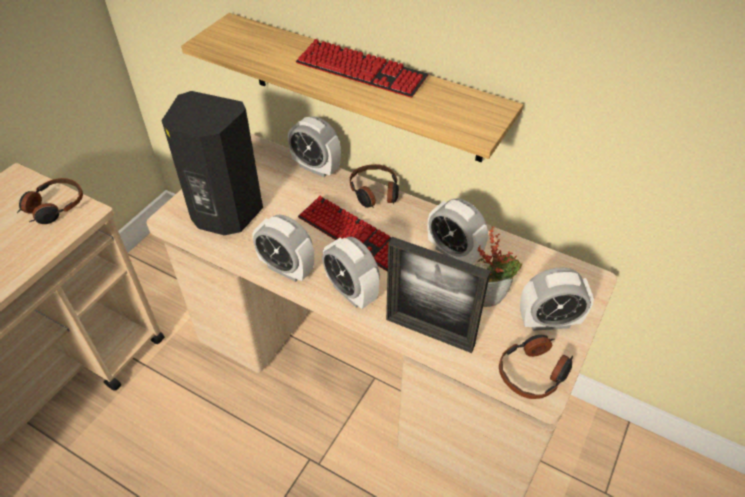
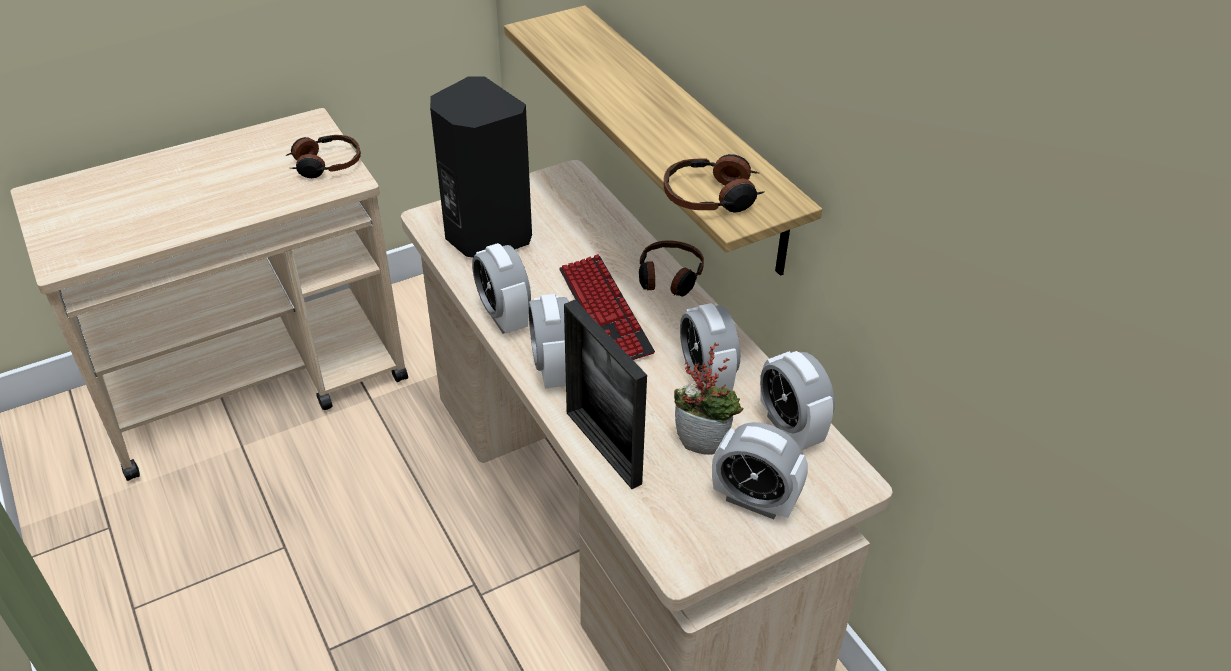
camera: 30 degrees right, 5 degrees down
alarm clock [288,117,341,177] -> alarm clock moved to [760,351,835,450]
keyboard [296,39,429,98] -> none
headphones [499,335,573,399] -> headphones moved to [664,154,765,213]

